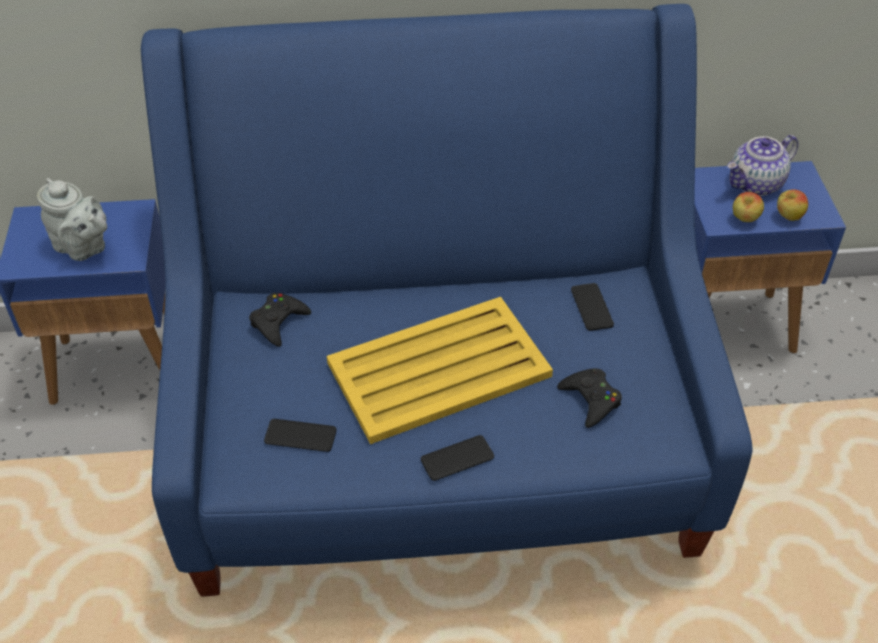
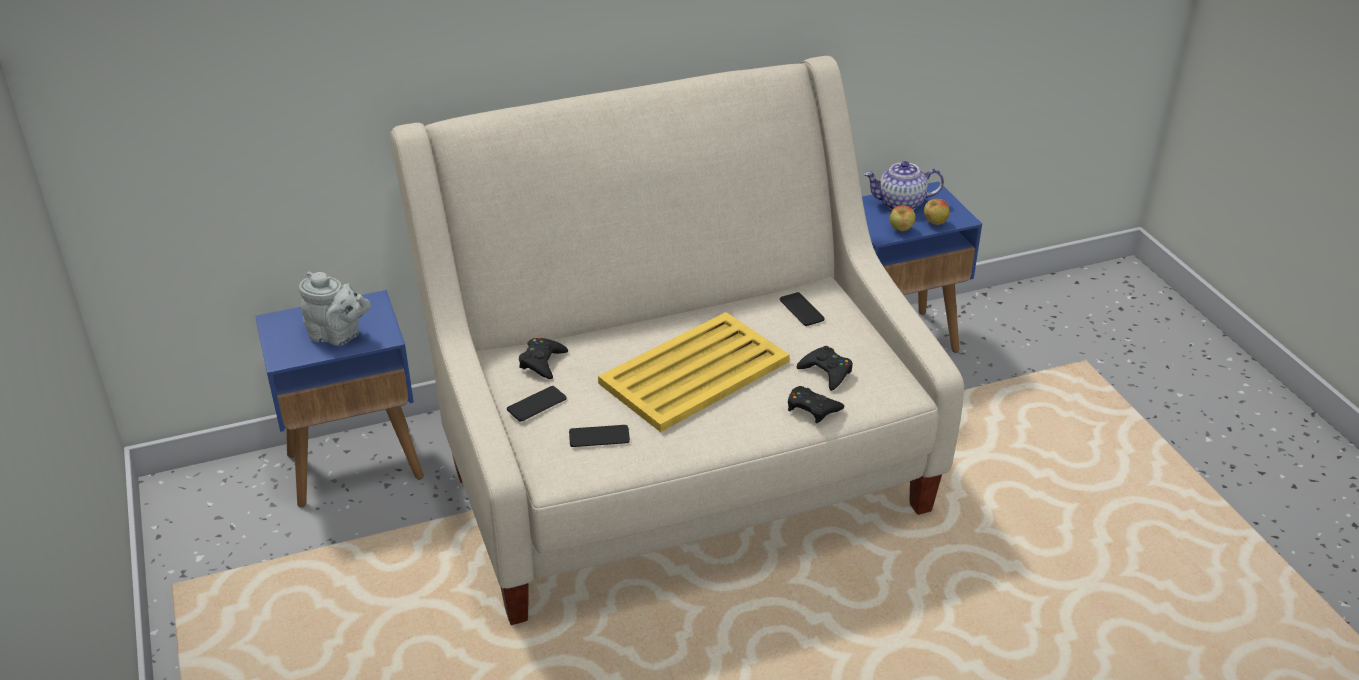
camera: 15 degrees left, 10 degrees down
blue sofa [141,4,753,597] -> beige sofa [390,56,964,625]
phone [421,435,494,481] -> phone moved to [507,386,567,422]
teapot [727,135,798,196] -> teapot turned 45 degrees clockwise [864,161,944,210]
none -> black game controller [788,386,845,423]

